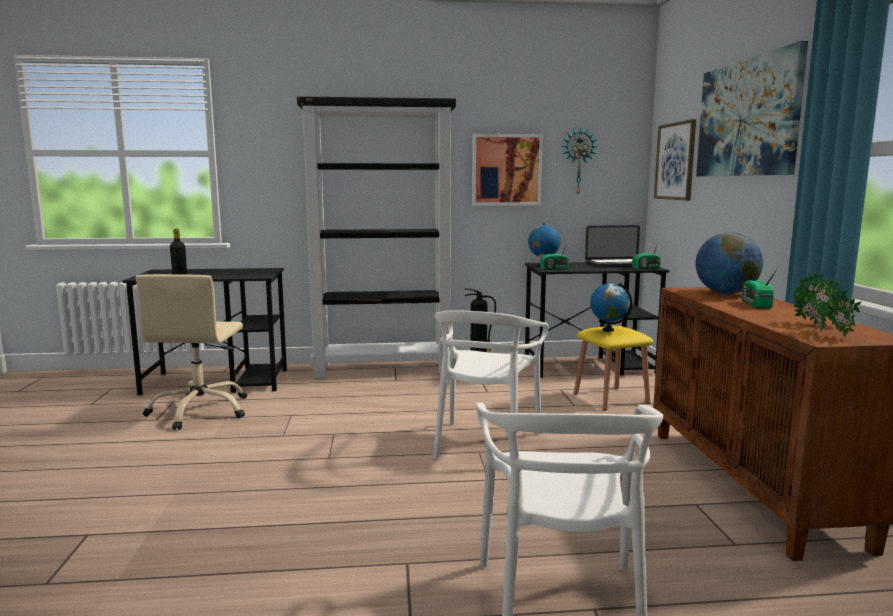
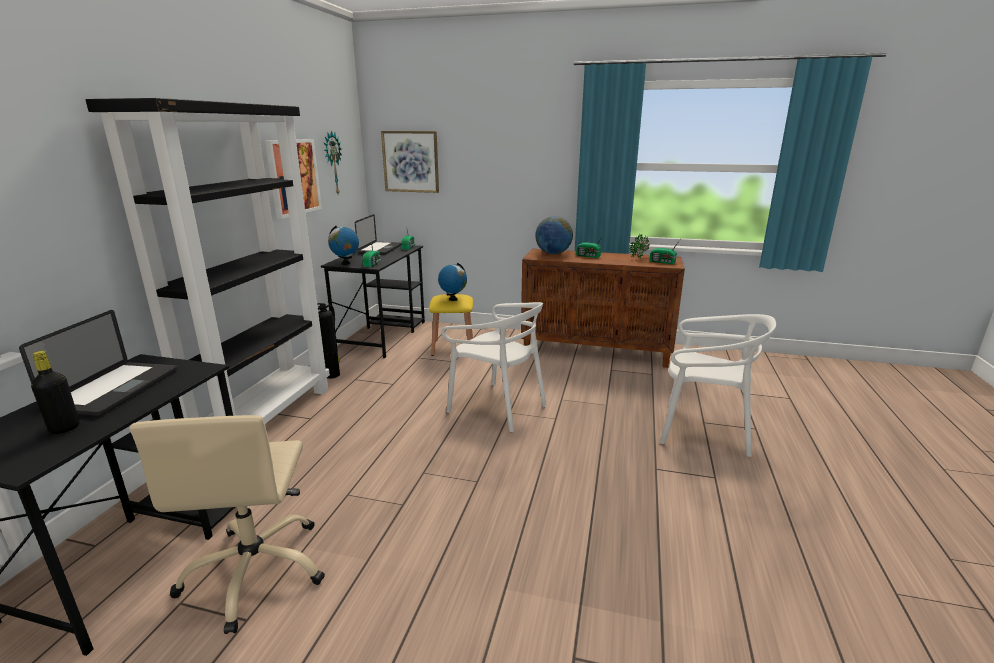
camera: 70 degrees left, 10 degrees up
beige office chair [135,274,247,430] -> beige office chair turned 60 degrees clockwise [129,415,325,634]
picture [696,41,808,176] -> none
potted plant [810,278,856,337] -> radio [650,240,680,264]
none -> laptop [19,310,177,416]

